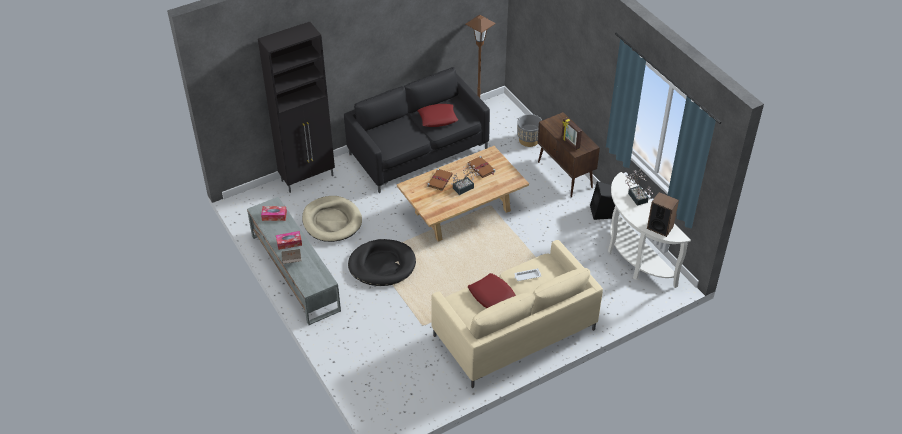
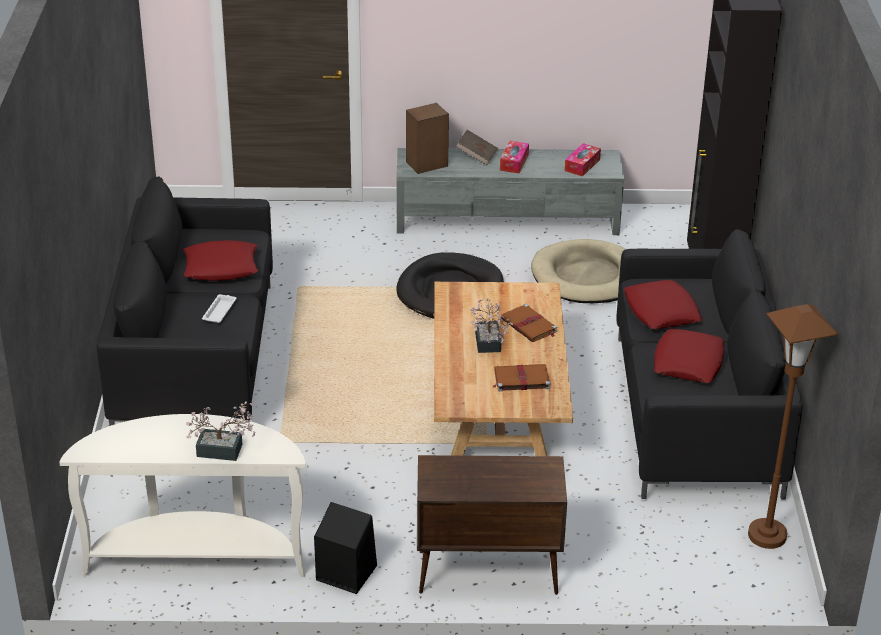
camera: 120 degrees right, 10 degrees down
beige sofa [431,240,603,388] -> black sofa [97,176,273,426]
grey planter [517,114,542,147] -> none
picture frame [562,117,582,150] -> none
speaker [647,192,679,237] -> speaker moved to [406,103,449,174]
none -> red pillow [624,280,702,329]

